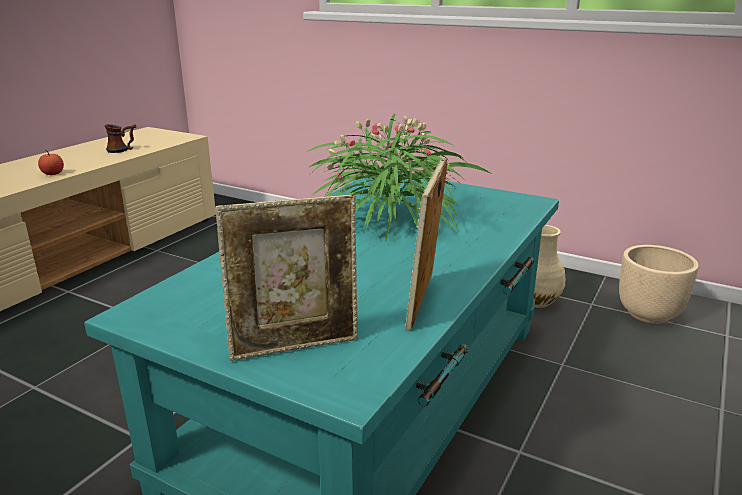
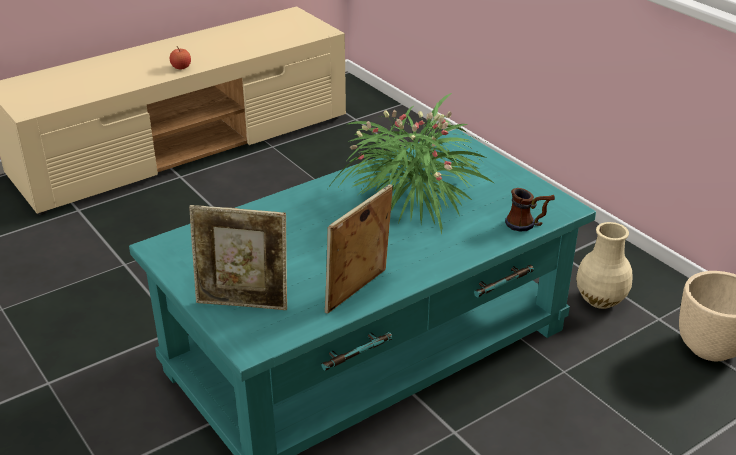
camera: 25 degrees right, 10 degrees up
mug [105,124,136,153] -> mug moved to [505,188,555,231]

